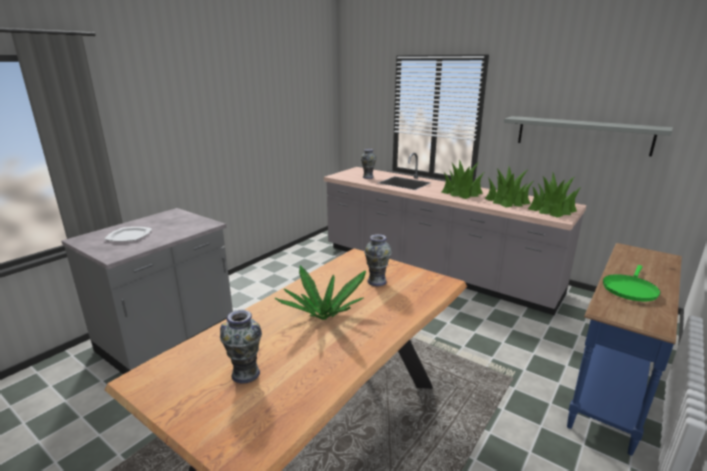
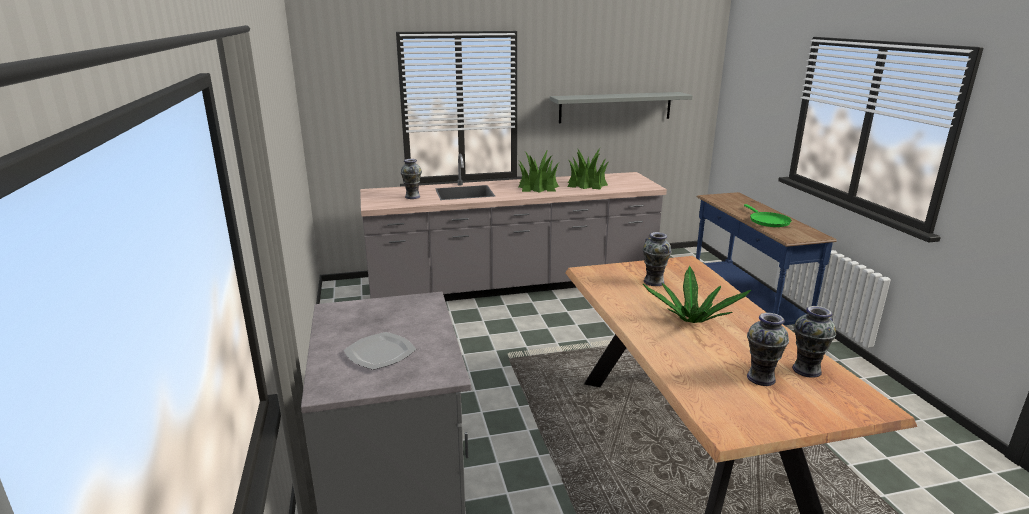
camera: 50 degrees left, 0 degrees up
potted plant [528,173,581,218] -> none
none -> vase [792,306,836,378]

